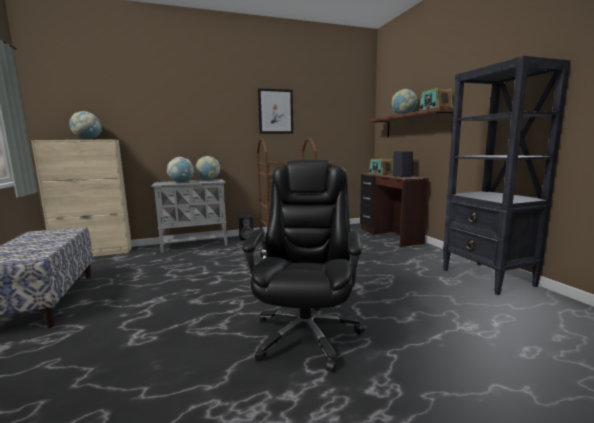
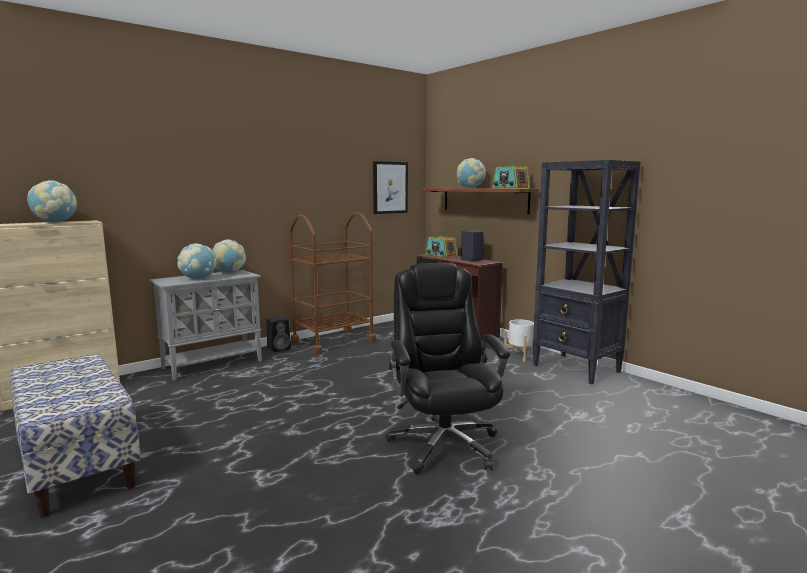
camera: 20 degrees left, 0 degrees up
picture [258,88,293,134] -> picture moved to [373,161,408,214]
none -> white planter [504,319,534,362]

